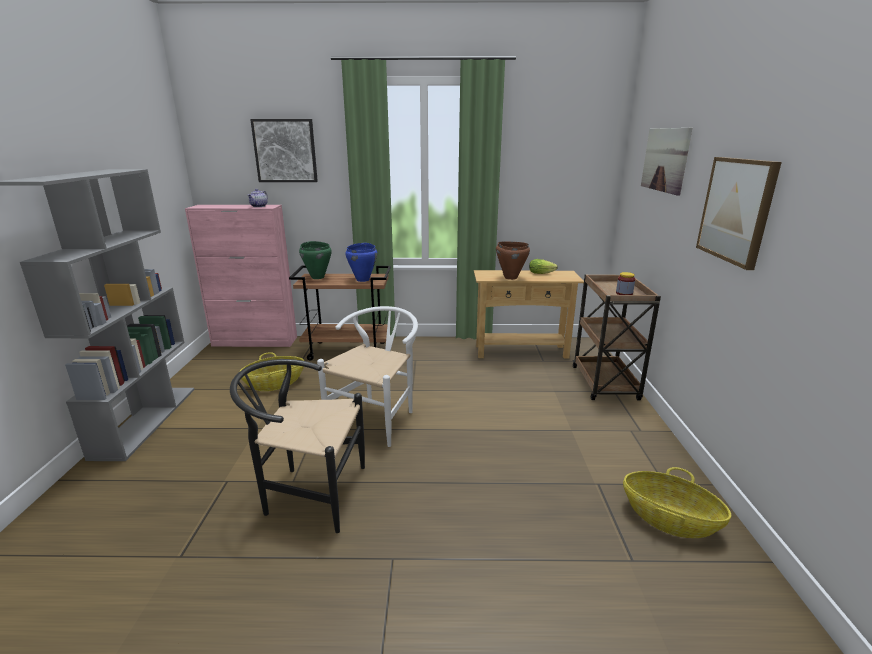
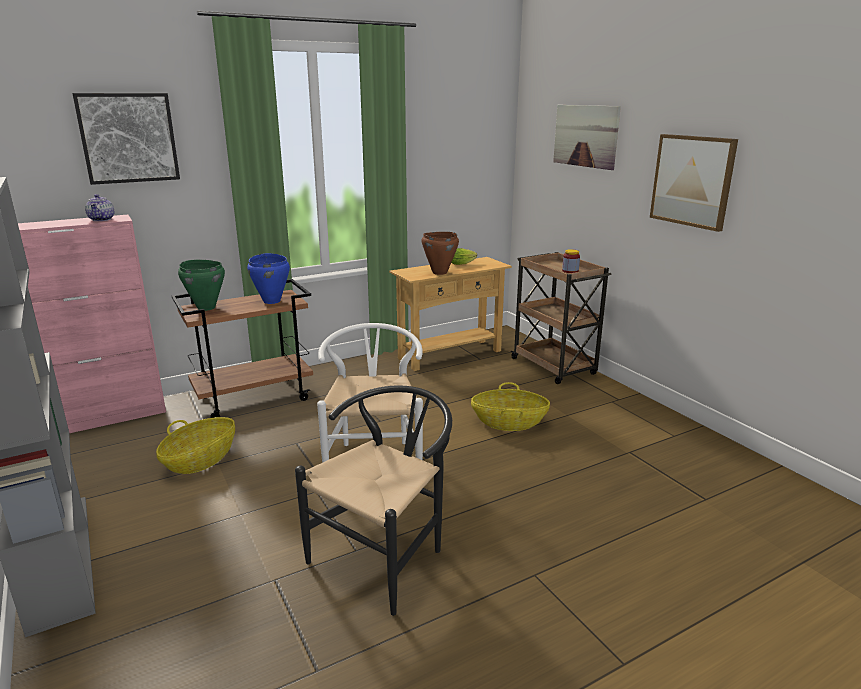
camera: 30 degrees left, 0 degrees up
black chair [230,359,365,533] -> black chair turned 150 degrees clockwise [295,385,452,616]
basket [623,467,731,538] -> basket moved to [471,382,550,431]

